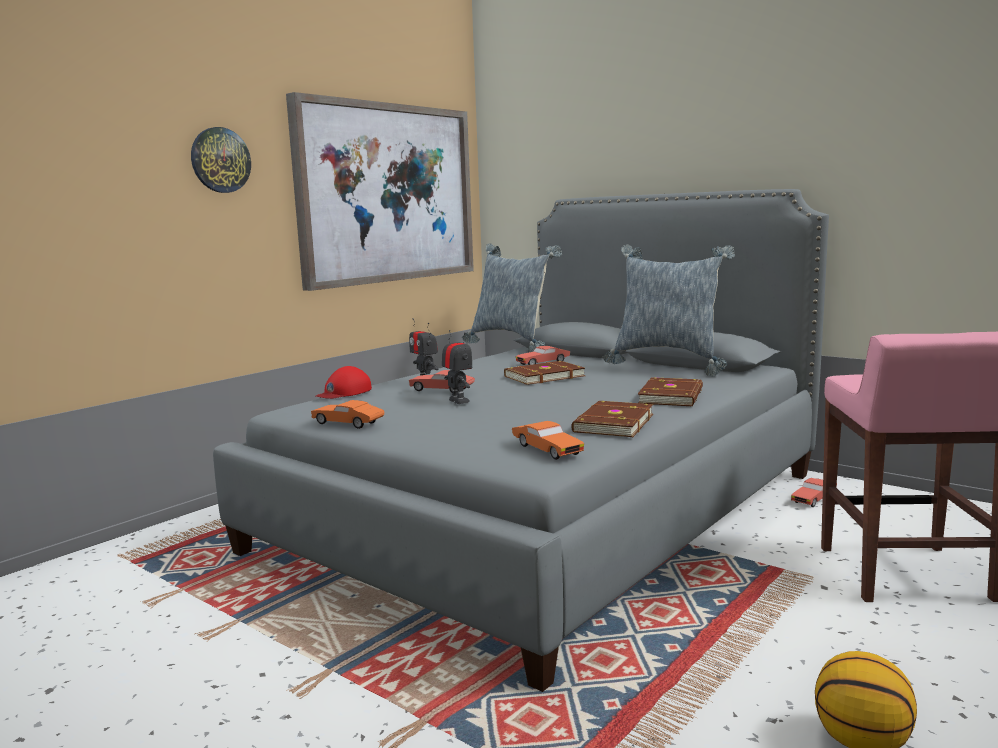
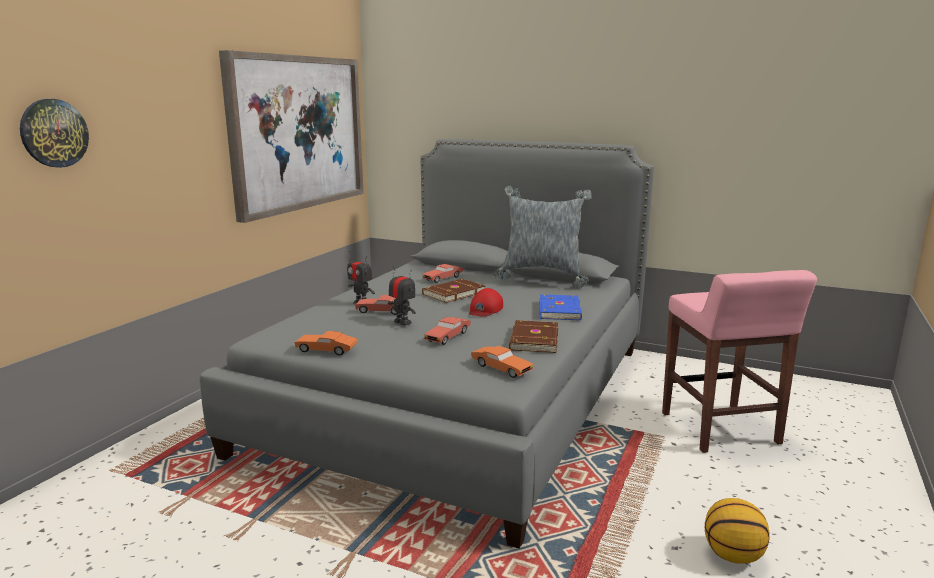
camera: 15 degrees left, 5 degrees up
wall clock [191,127,251,193] -> wall clock moved to [20,99,89,168]
red cap [316,366,372,399] -> red cap moved to [469,288,503,317]
pillow [461,243,562,353] -> none
brown book [638,377,703,406] -> blue book [540,294,582,320]
red toy car [791,478,837,507] -> red toy car moved to [425,317,471,345]

